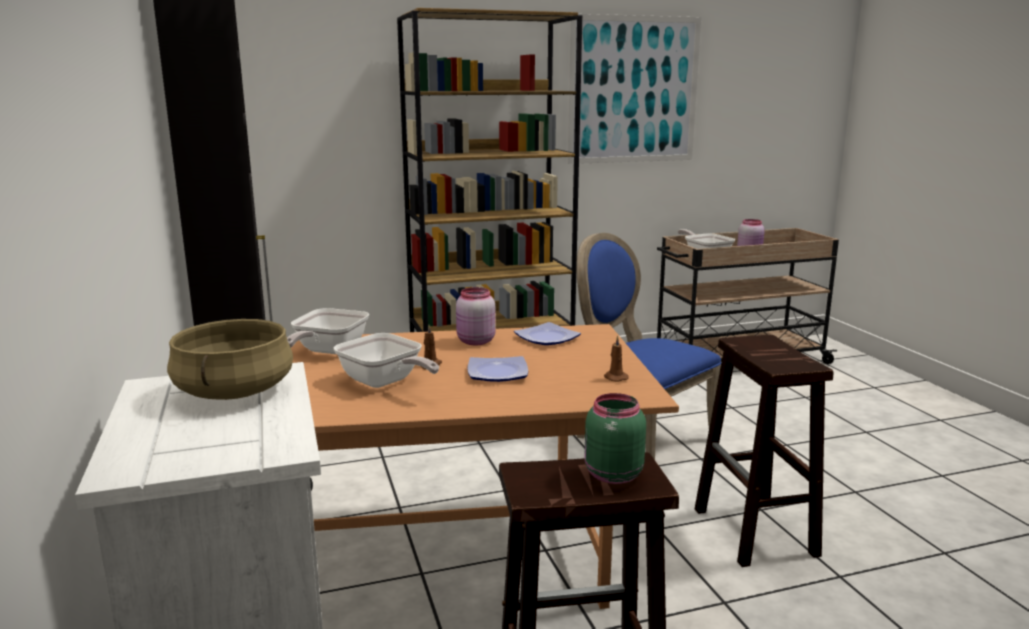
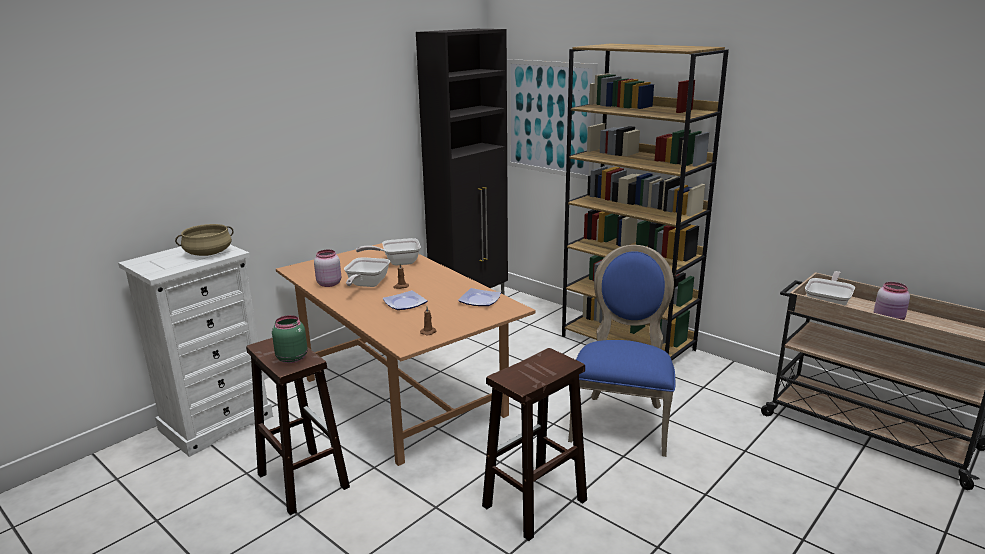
camera: 60 degrees right, 5 degrees up
pink jar [456,287,496,345] -> pink jar moved to [314,250,341,287]
picture [567,14,701,164] -> picture moved to [507,59,598,180]

